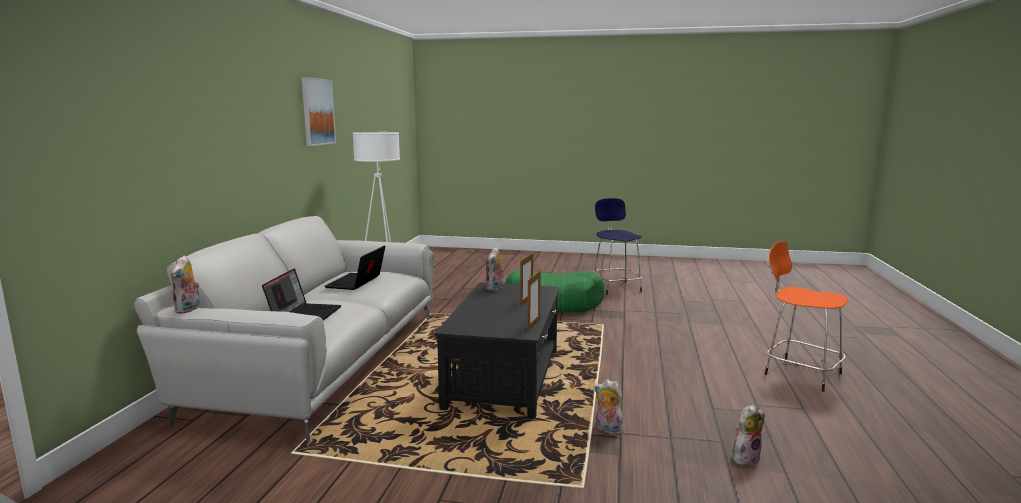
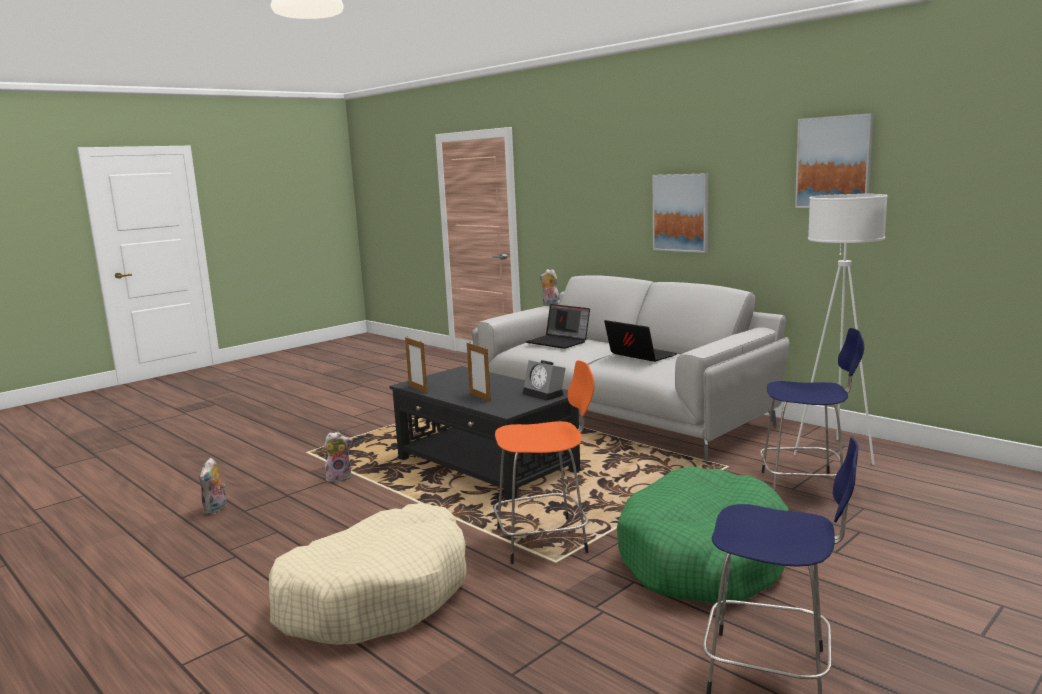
camera: 125 degrees right, 0 degrees up
plush toy [486,247,505,291] -> alarm clock [523,360,566,401]
orange stool [765,241,848,392] -> orange stool moved to [494,360,595,564]
none -> beige dog bed [269,503,466,645]
none -> picture [652,173,708,253]
none -> blue stool [760,328,864,490]

